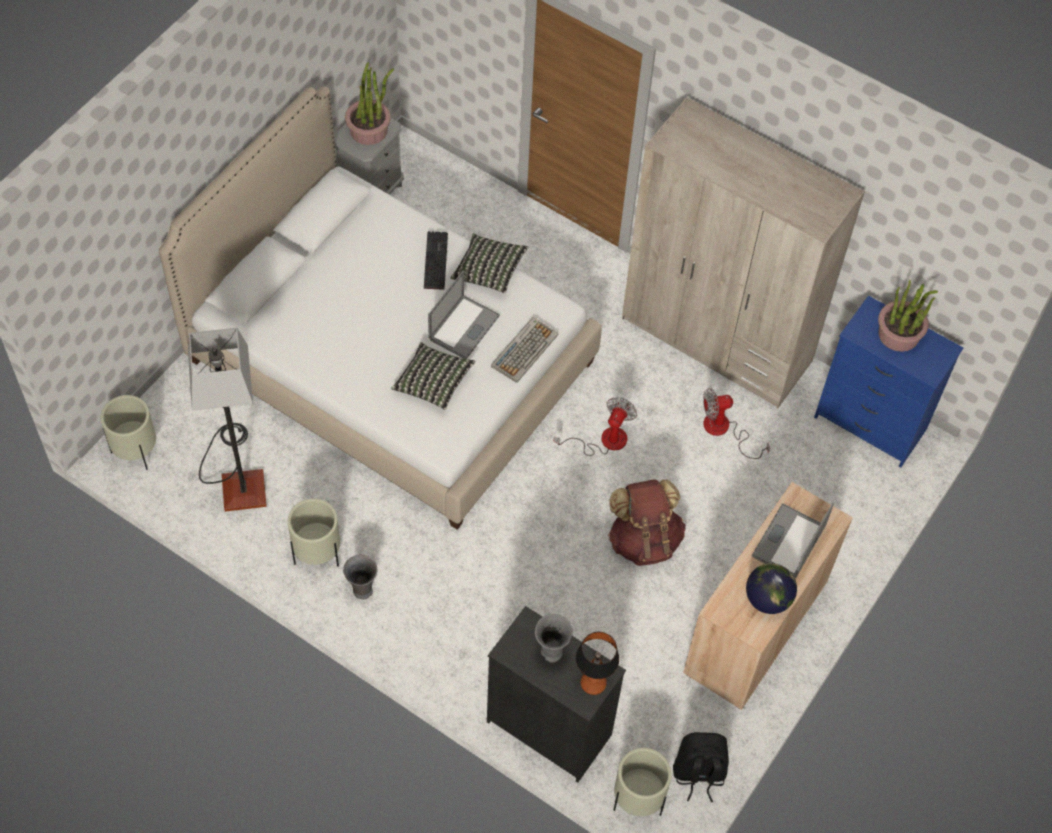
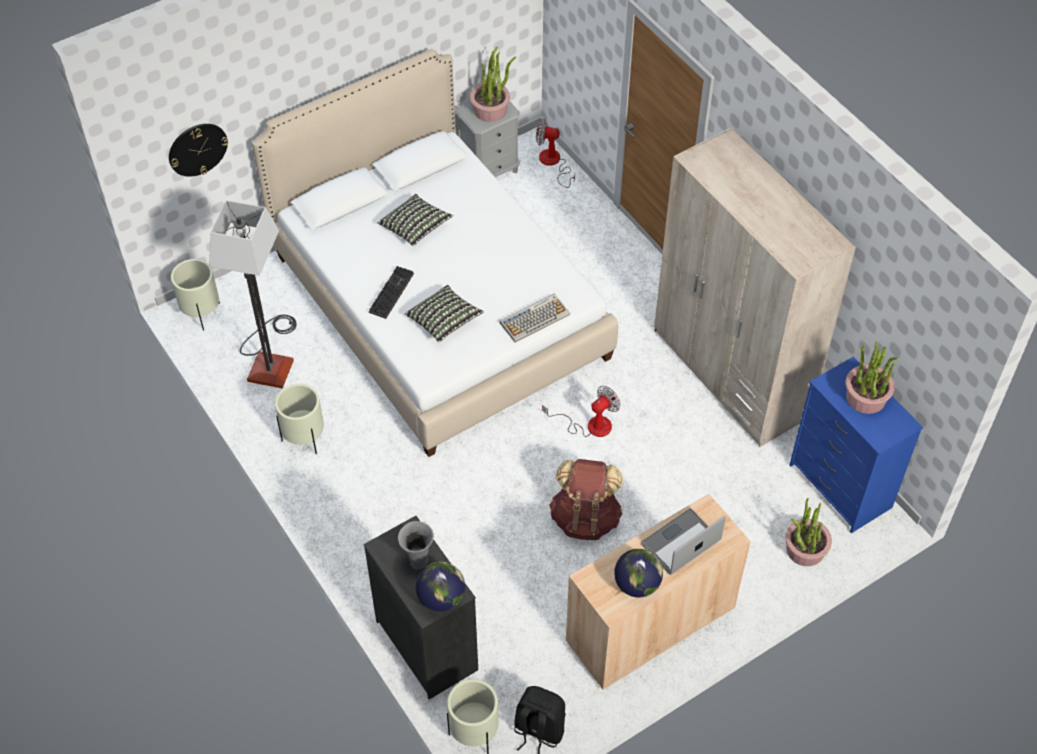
camera: 25 degrees right, 5 degrees down
grey vase [343,555,377,599] -> none
keyboard [424,231,448,290] -> keyboard moved to [369,266,414,319]
laptop [428,271,500,359] -> none
pillow [451,233,528,293] -> pillow moved to [378,194,453,246]
table lamp [576,632,619,695] -> globe [416,562,465,611]
fan [703,388,770,459] -> fan moved to [536,119,575,188]
none -> wall clock [169,124,228,177]
none -> potted plant [785,498,832,566]

